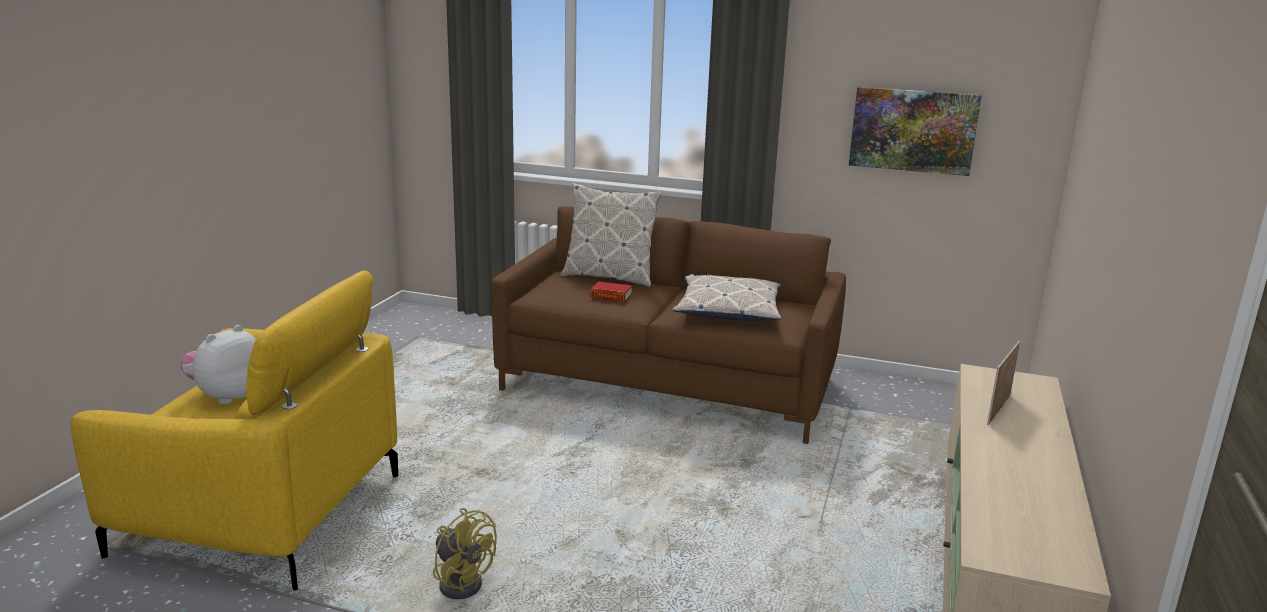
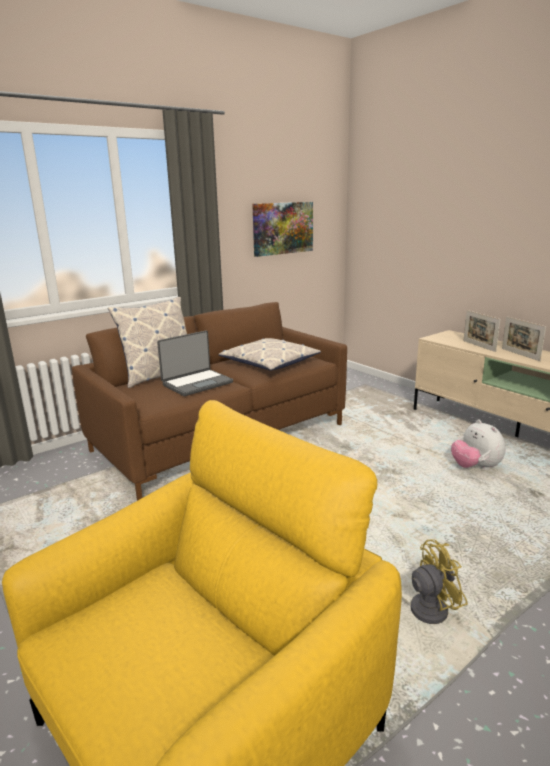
camera: 55 degrees left, 0 degrees up
plush toy [180,325,256,404] -> plush toy moved to [451,419,506,470]
book [590,281,632,302] -> laptop [157,330,233,396]
none -> picture frame [502,316,546,361]

